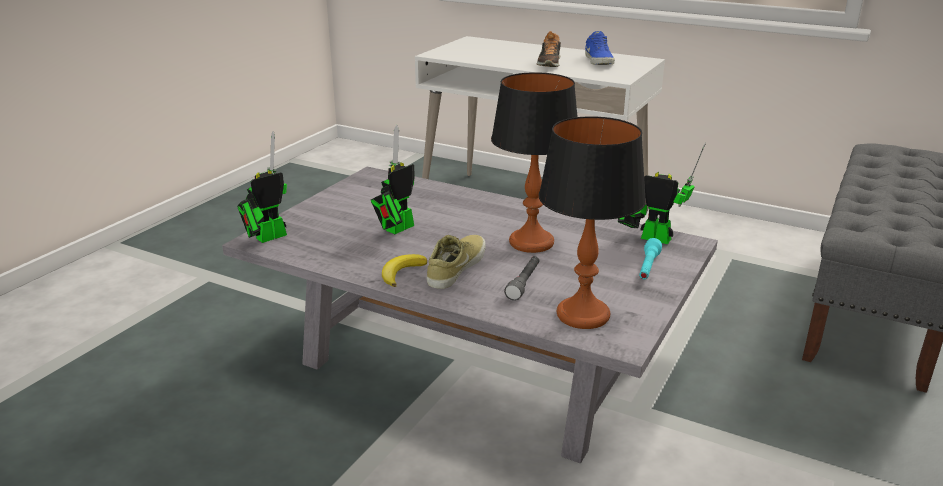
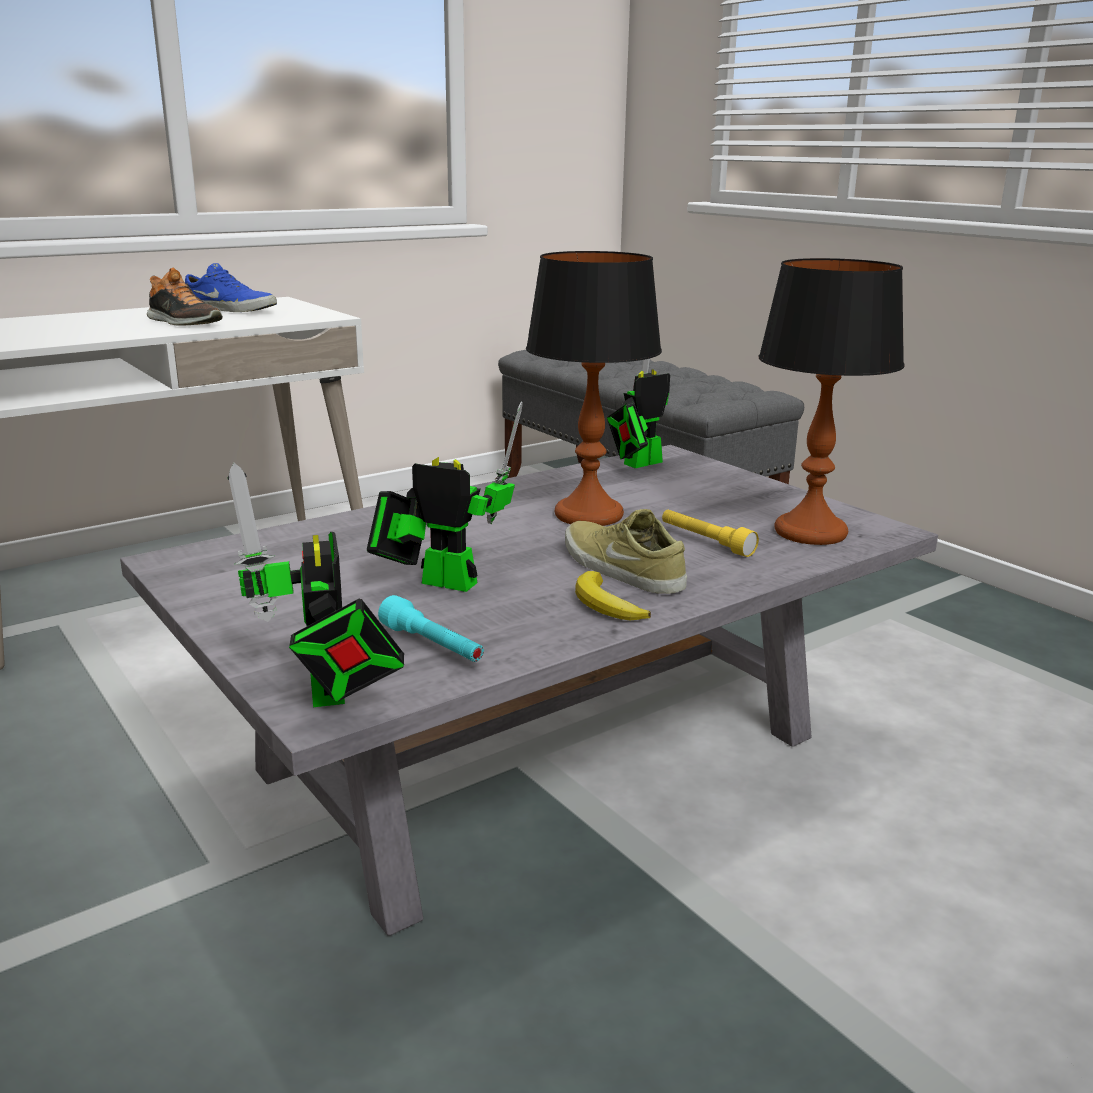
camera: 65 degrees left, 5 degrees down
toy robot [371,125,415,234] -> toy robot turned 135 degrees clockwise [367,402,522,592]
grey flashlight [504,256,539,301] -> yellow flashlight [662,510,759,557]
turquoise flashlight [639,238,662,279] -> turquoise flashlight moved to [378,595,484,662]

